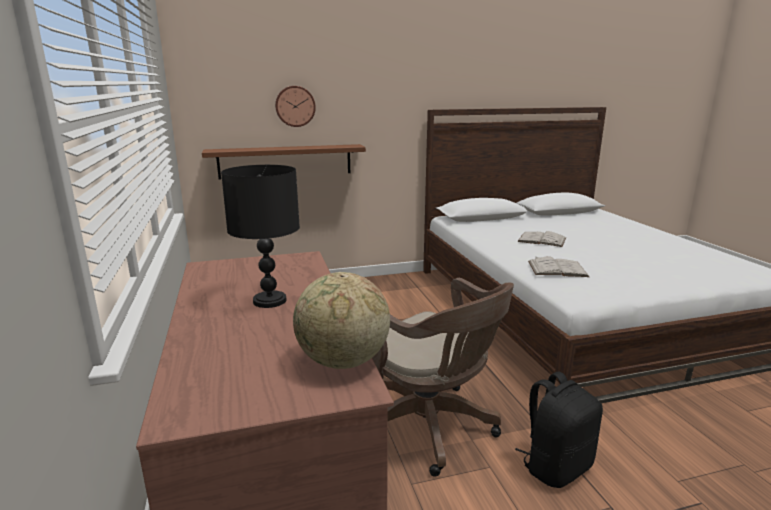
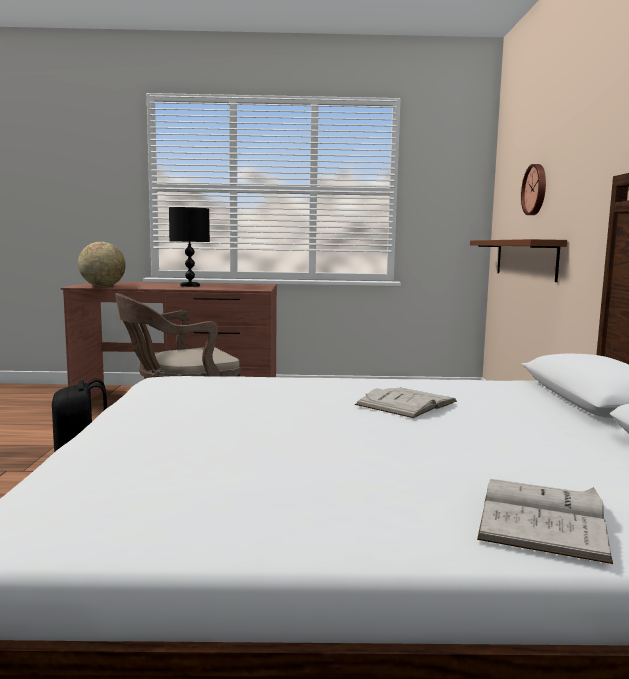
camera: 105 degrees right, 10 degrees down
white book [528,256,589,277] -> white book moved to [477,479,613,564]

